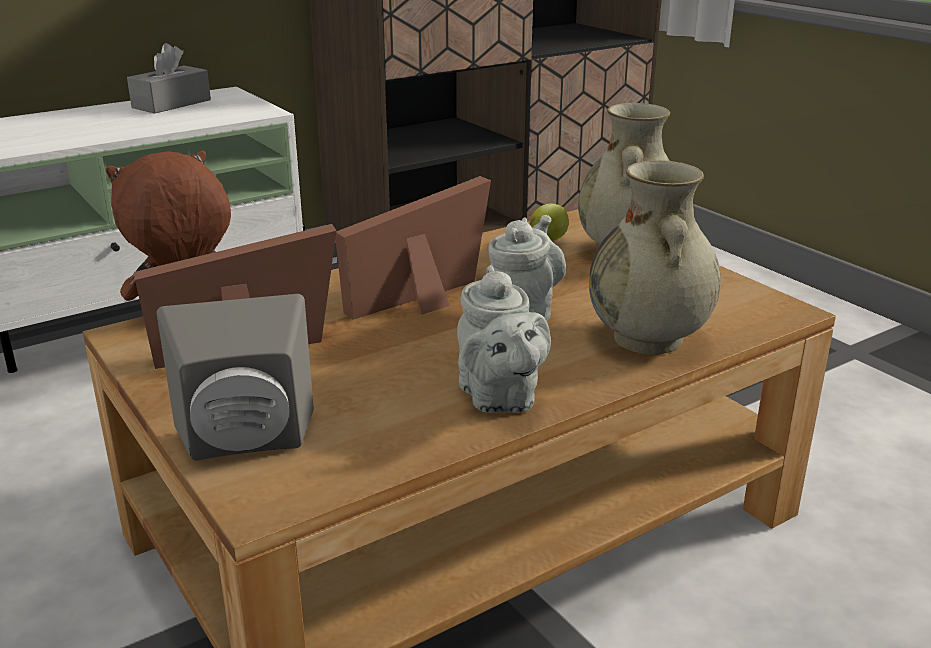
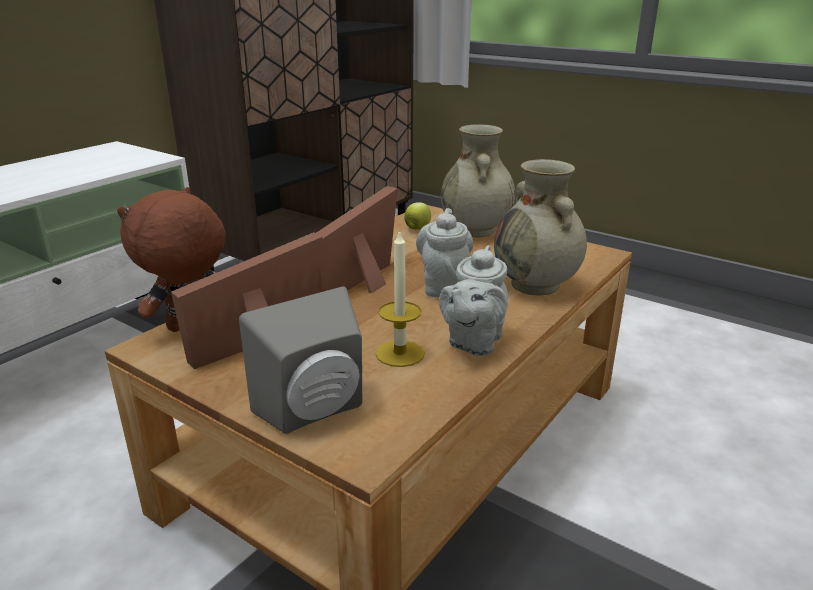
camera: 20 degrees left, 0 degrees up
grey tissue box [127,43,211,114] -> none
grey teapot [457,265,551,413] -> grey teapot turned 60 degrees clockwise [439,245,508,356]
none -> candle [375,229,425,367]

